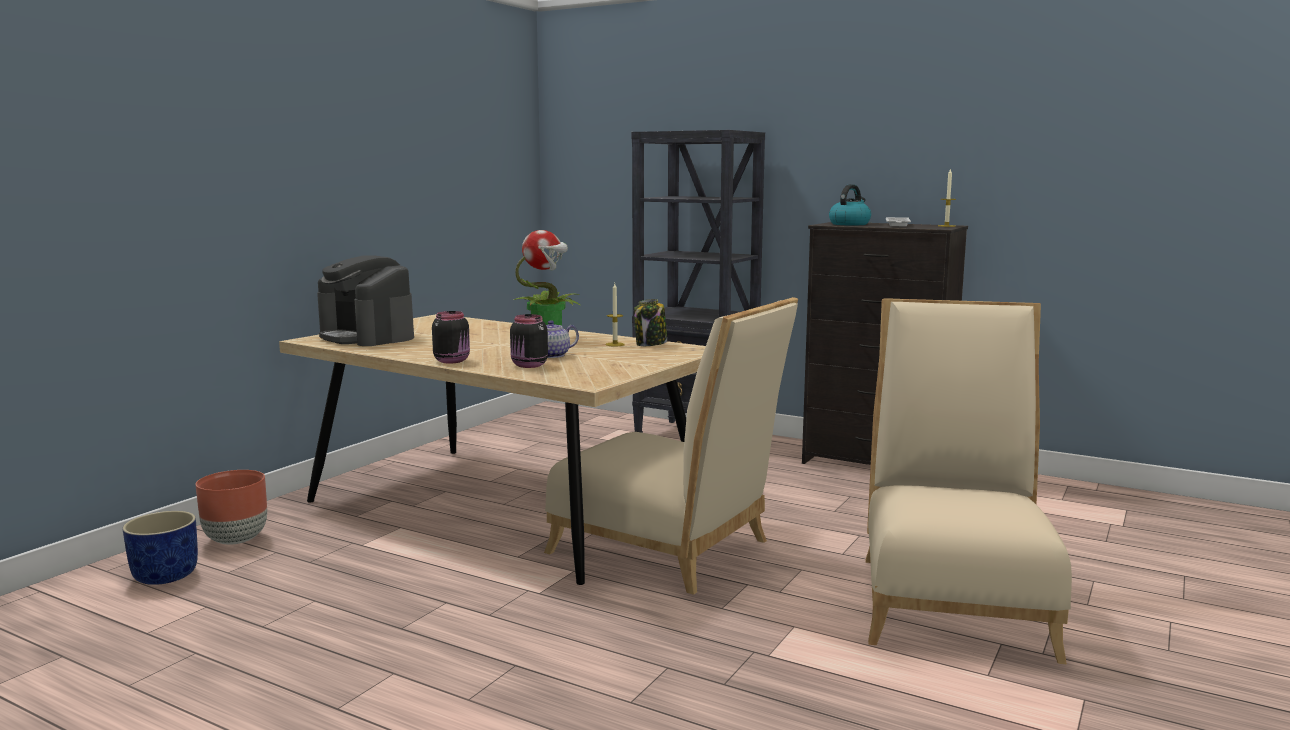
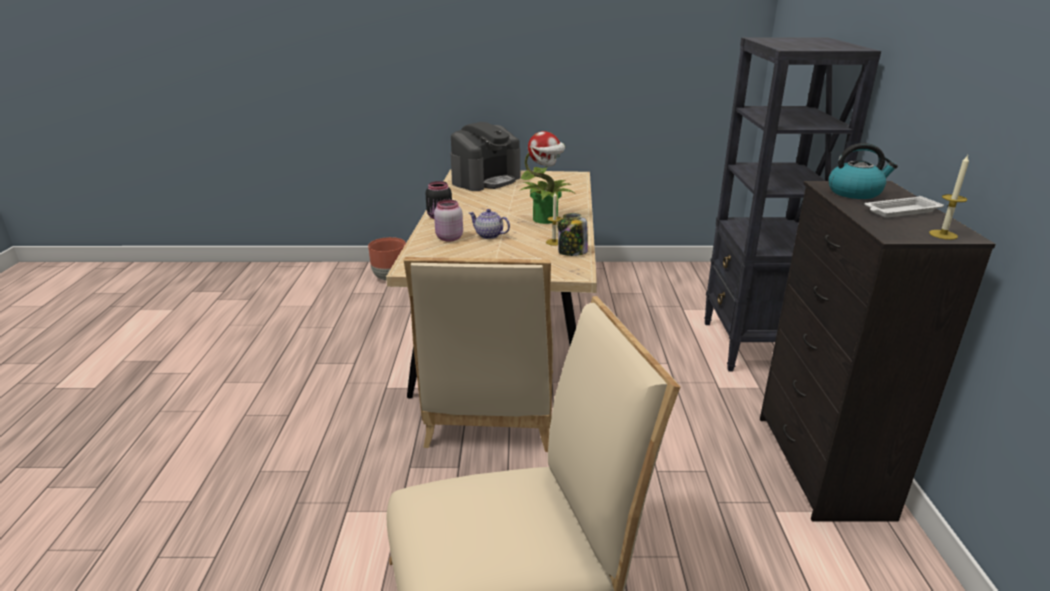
camera: 60 degrees right, 15 degrees up
blue planter [122,511,198,585] -> none
coffee machine [317,255,414,346] -> coffee machine turned 150 degrees counterclockwise [450,122,520,191]
black jar [510,314,548,368] -> pink jar [434,200,463,242]

